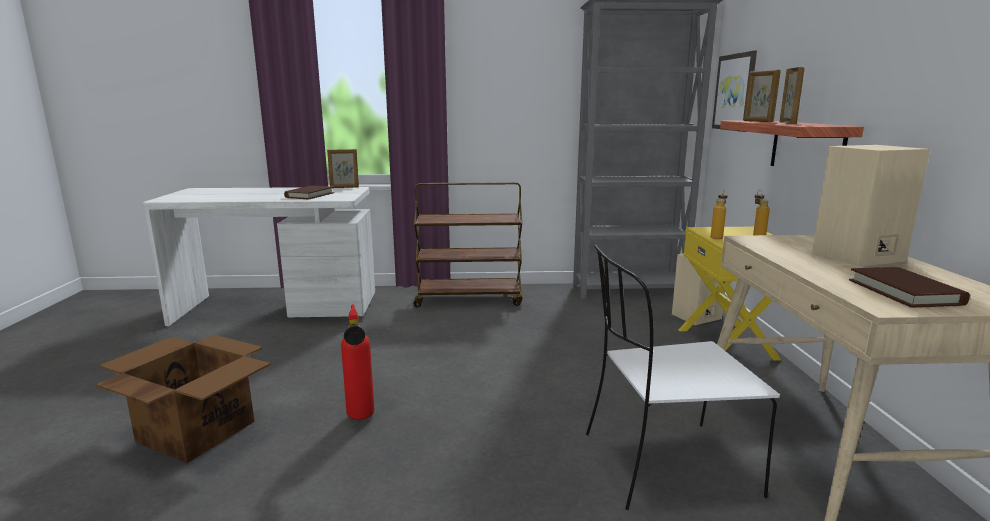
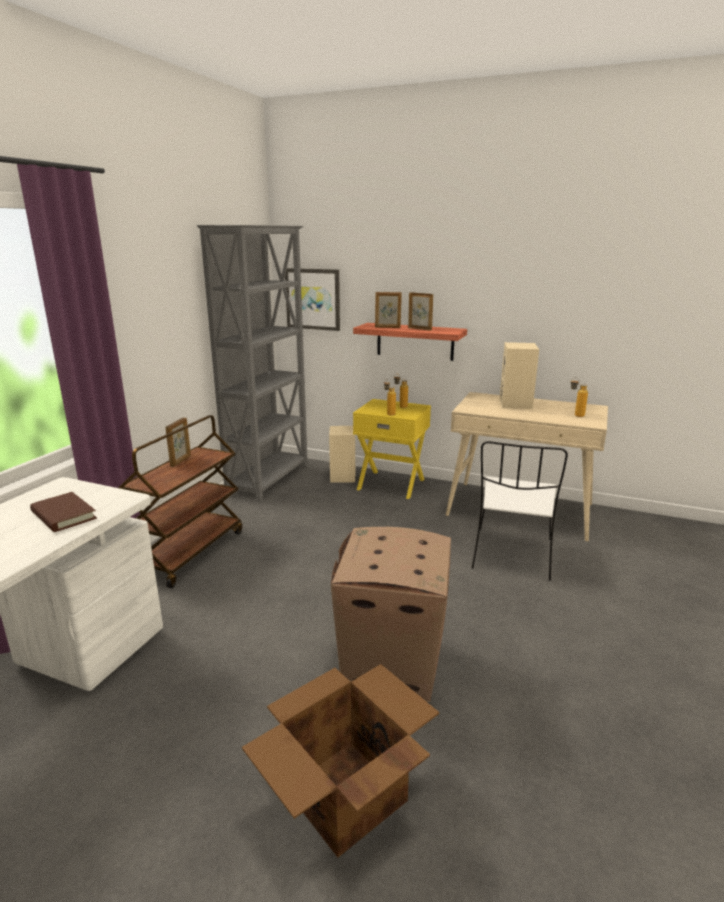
camera: 65 degrees left, 5 degrees up
picture frame [327,149,359,188] -> picture frame moved to [166,417,191,467]
fire extinguisher [341,304,374,420] -> cardboard box [331,527,451,702]
brown book [849,267,970,308] -> bottle [570,377,588,417]

